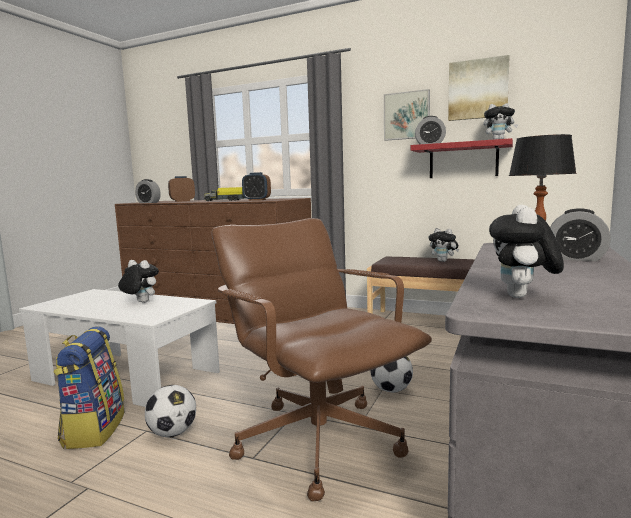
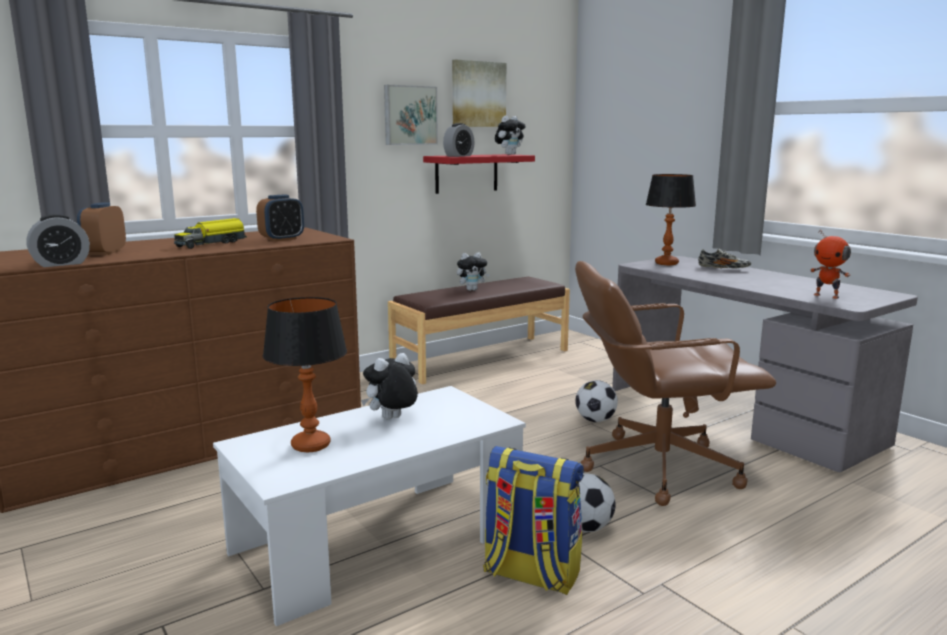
camera: 60 degrees left, 5 degrees up
plush toy [489,205,564,298] -> toy robot [810,229,851,299]
alarm clock [550,208,611,261] -> shoe [698,248,751,269]
none -> table lamp [263,297,347,453]

